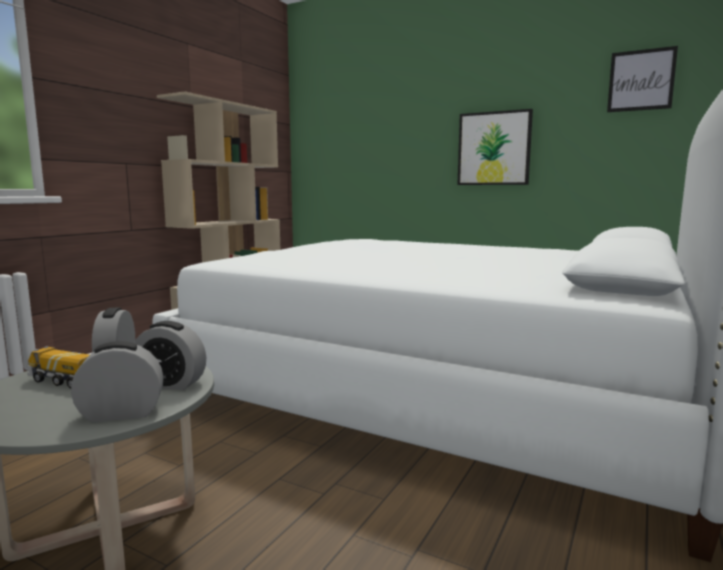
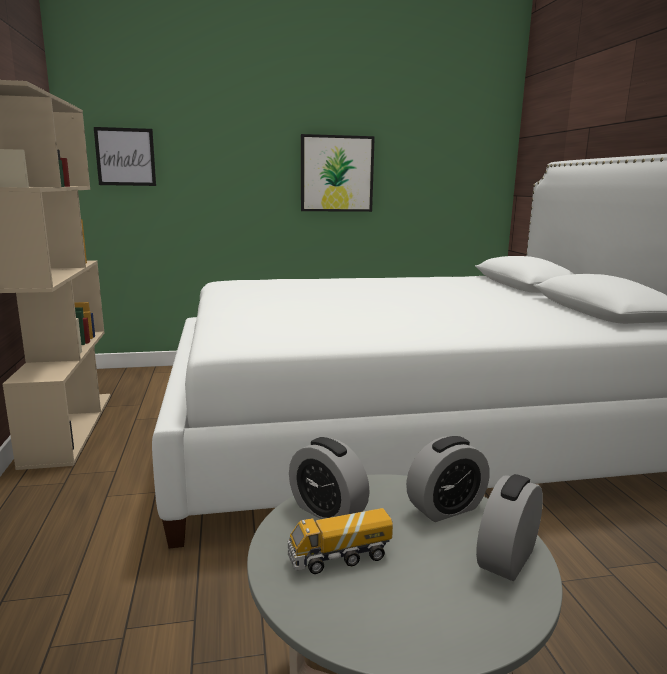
camera: 40 degrees left, 5 degrees up
picture [607,46,678,112] -> picture moved to [94,127,156,186]

